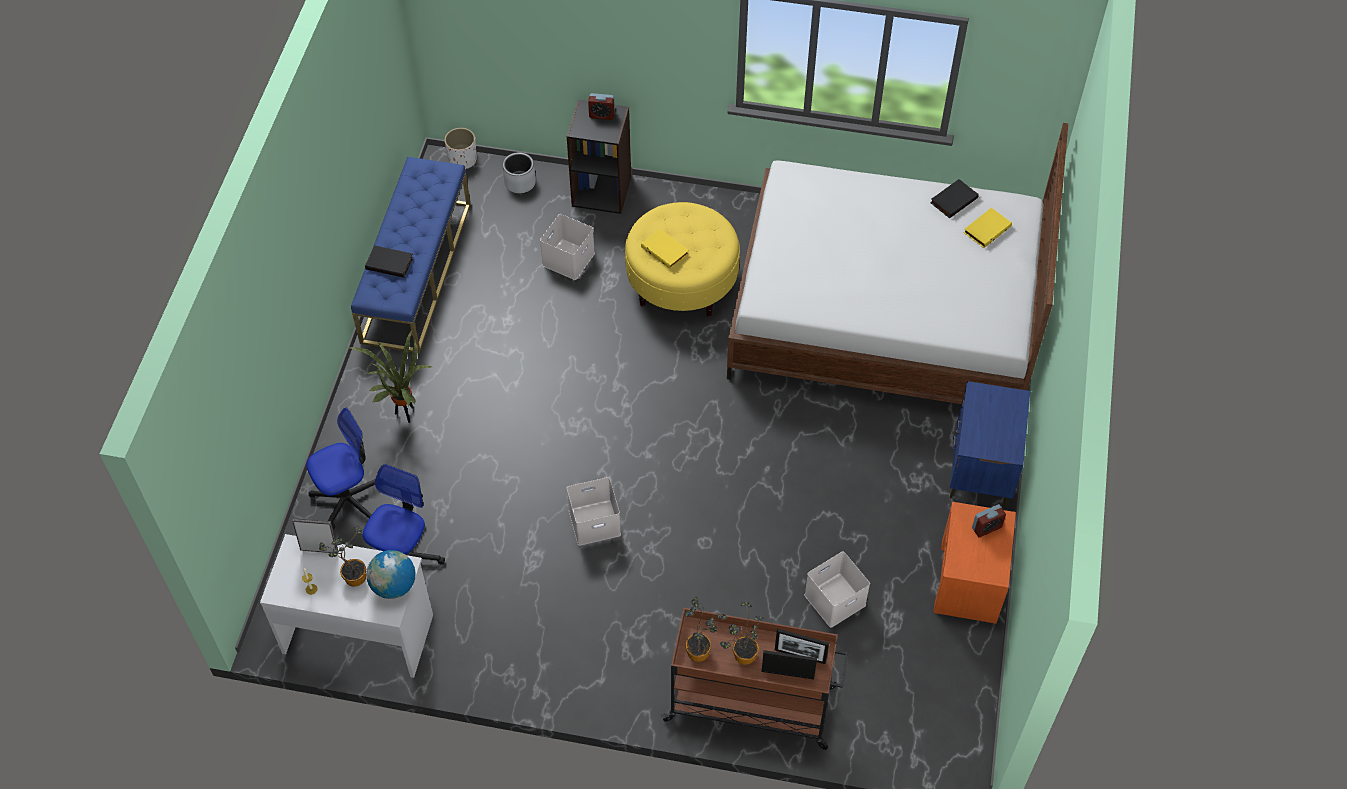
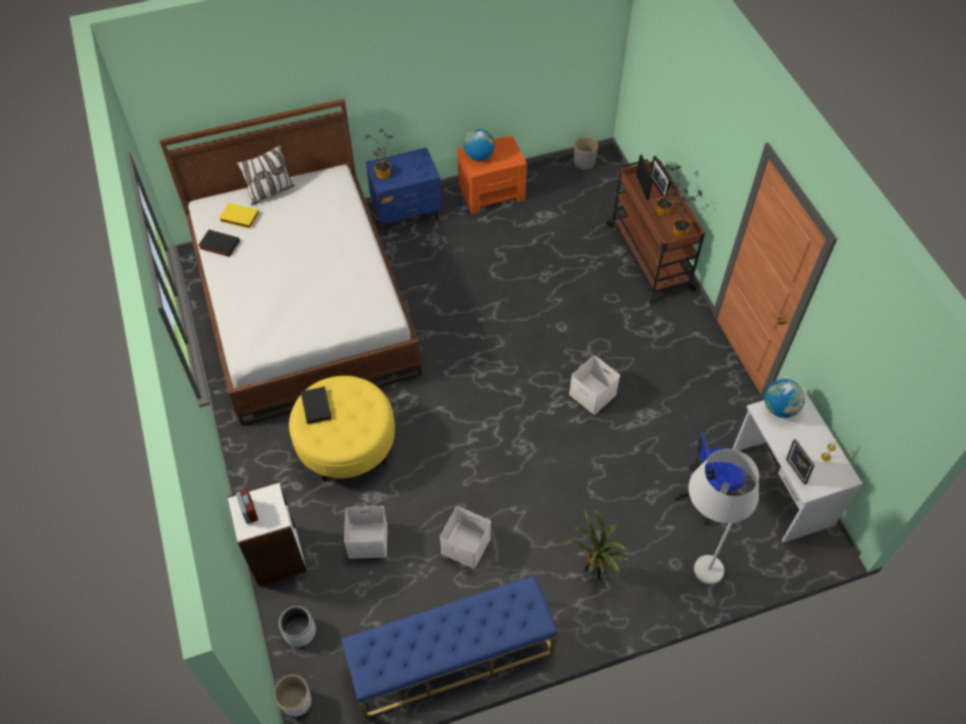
camera: 120 degrees left, 0 degrees up
office chair [306,408,375,530] -> white floor lamp [689,449,759,584]
potted plant [319,526,366,587] -> potted plant moved to [365,128,394,179]
black book [365,245,413,278] -> black book moved to [301,386,331,424]
black bookcase [567,99,631,214] -> white bookcase [227,481,307,586]
yellow book [641,229,689,269] -> none
white storage box [804,551,870,628] -> white storage box moved to [440,506,491,569]
alarm clock [972,504,1006,538] -> globe [463,129,495,161]
none -> pillow [237,145,295,206]
none -> grey planter [574,137,598,169]

